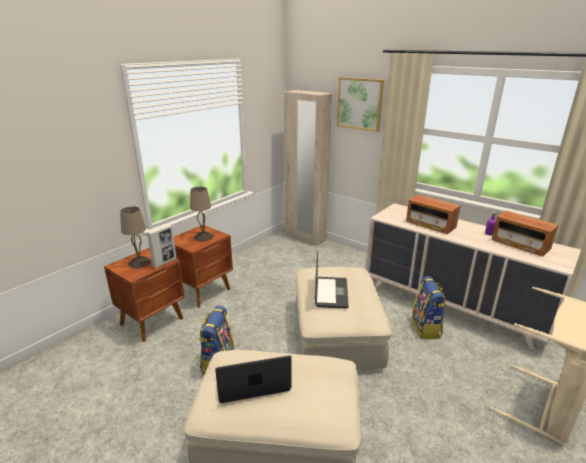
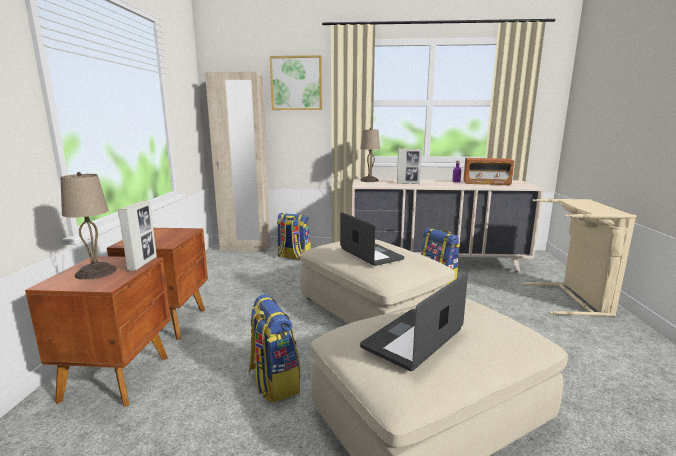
camera: 35 degrees left, 10 degrees down
beige table lamp [190,187,213,241] -> beige table lamp moved to [360,128,380,182]
radio [406,195,461,234] -> picture frame [397,148,422,184]
none -> backpack [277,213,311,260]

